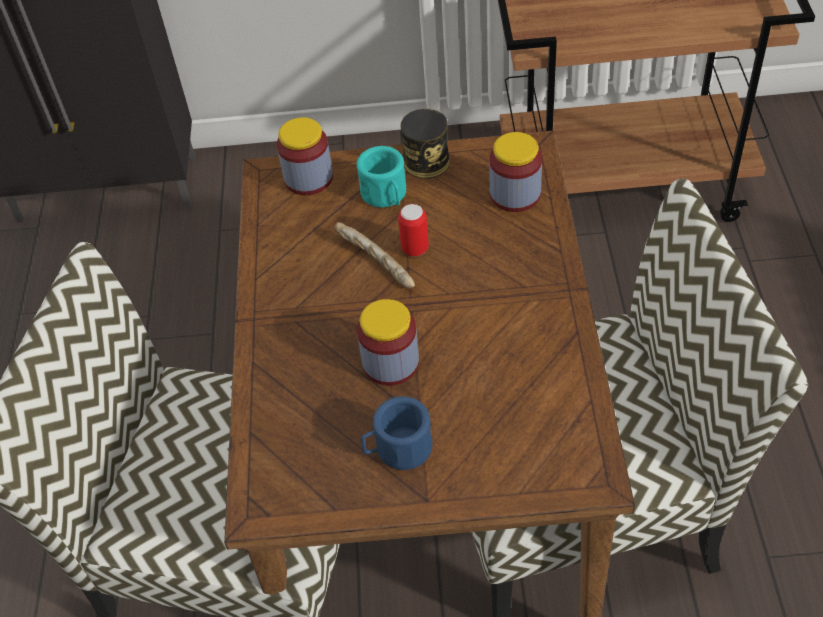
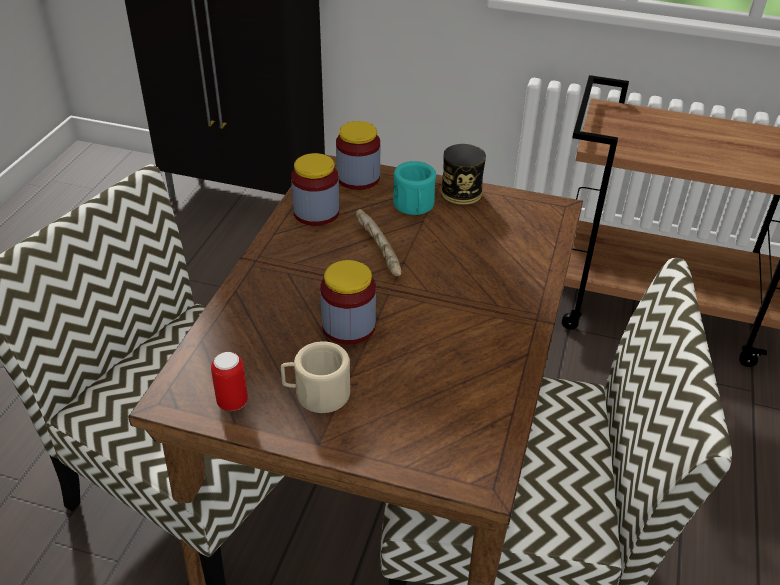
camera: 15 degrees right, 10 degrees down
blue mug [361,396,432,470] -> beige mug [281,341,350,413]
can [398,204,429,256] -> can moved to [211,352,248,411]
jar [489,132,542,212] -> jar moved to [291,153,339,226]

